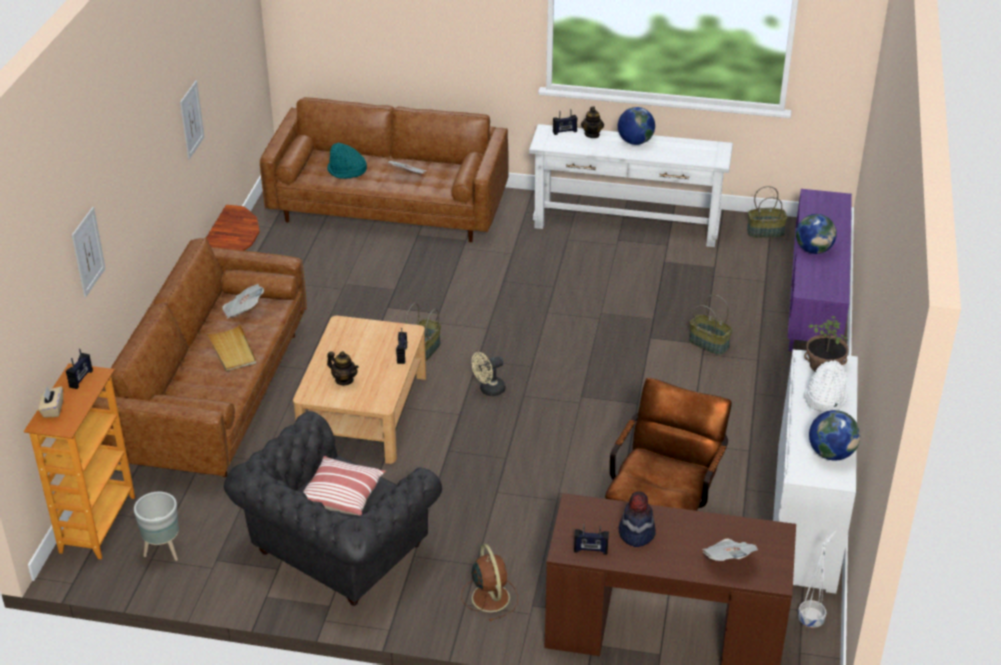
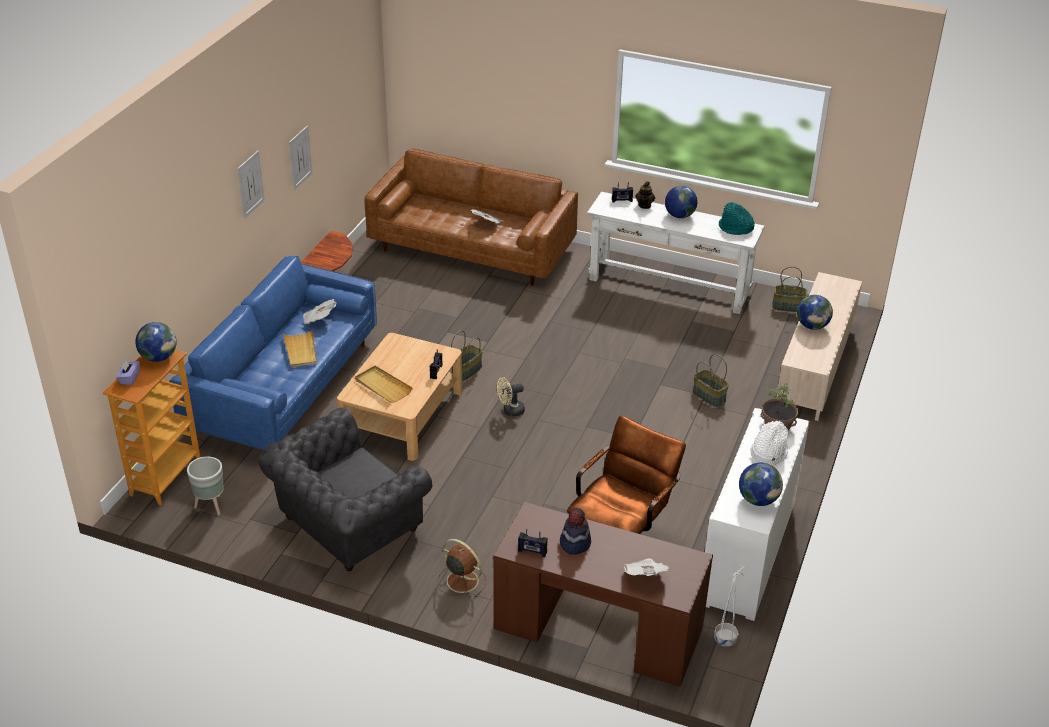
camera: 10 degrees right, 0 degrees up
beige tissue box [38,386,63,418] -> purple tissue box [116,360,140,385]
radio [66,349,93,389] -> globe [135,322,176,362]
picture [72,207,106,297] -> picture moved to [237,151,265,219]
brown sofa [92,238,307,477] -> blue sofa [169,256,377,450]
pillow [303,456,386,516] -> none
turquoise hat [327,143,367,179] -> turquoise hat moved to [719,202,755,235]
teapot [327,351,359,385] -> beige tray [355,366,413,403]
brown fan [461,544,518,621] -> brown fan turned 45 degrees counterclockwise [437,539,487,598]
purple tv stand [787,189,852,351] -> beige tv stand [776,272,862,421]

